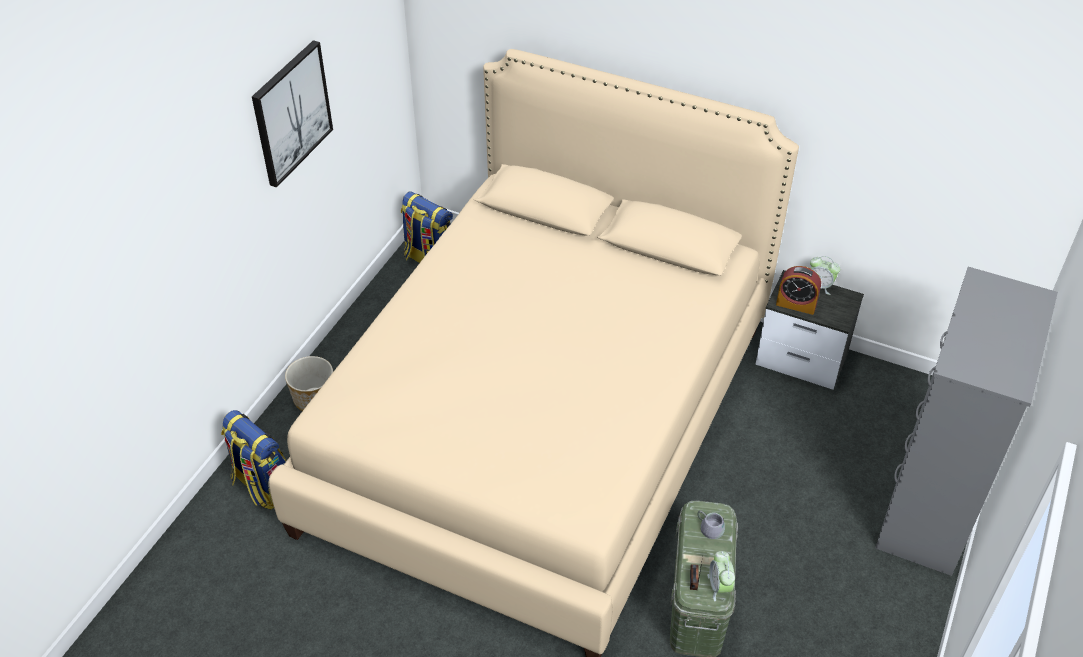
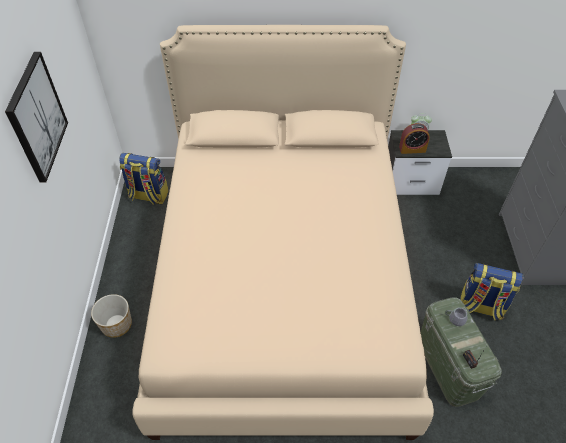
camera: 25 degrees left, 5 degrees up
backpack [221,410,286,510] -> backpack moved to [460,263,524,321]
alarm clock [707,551,735,602] -> none

